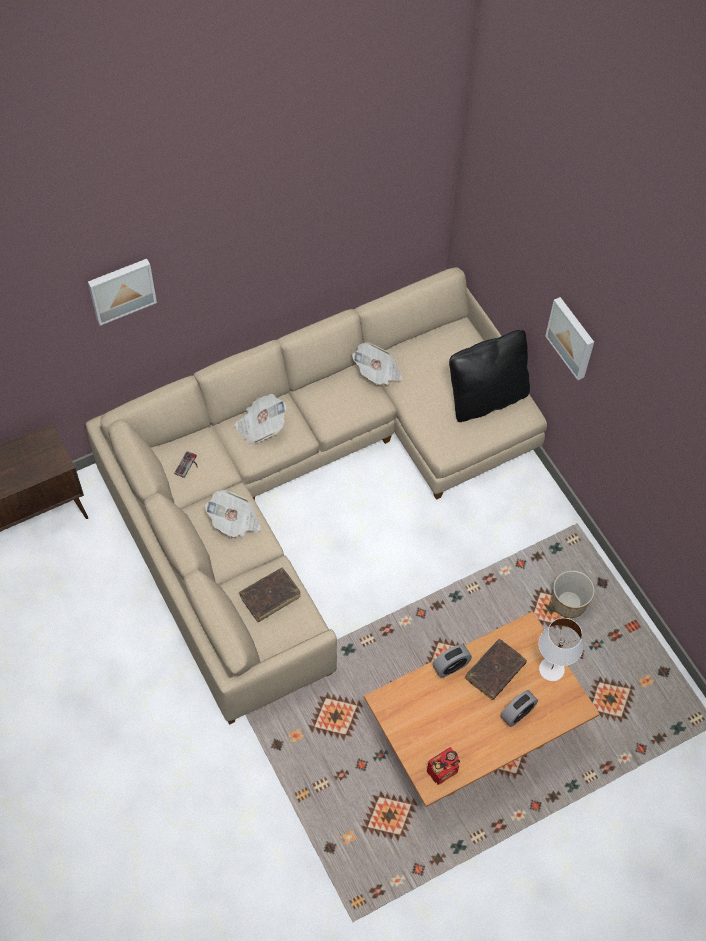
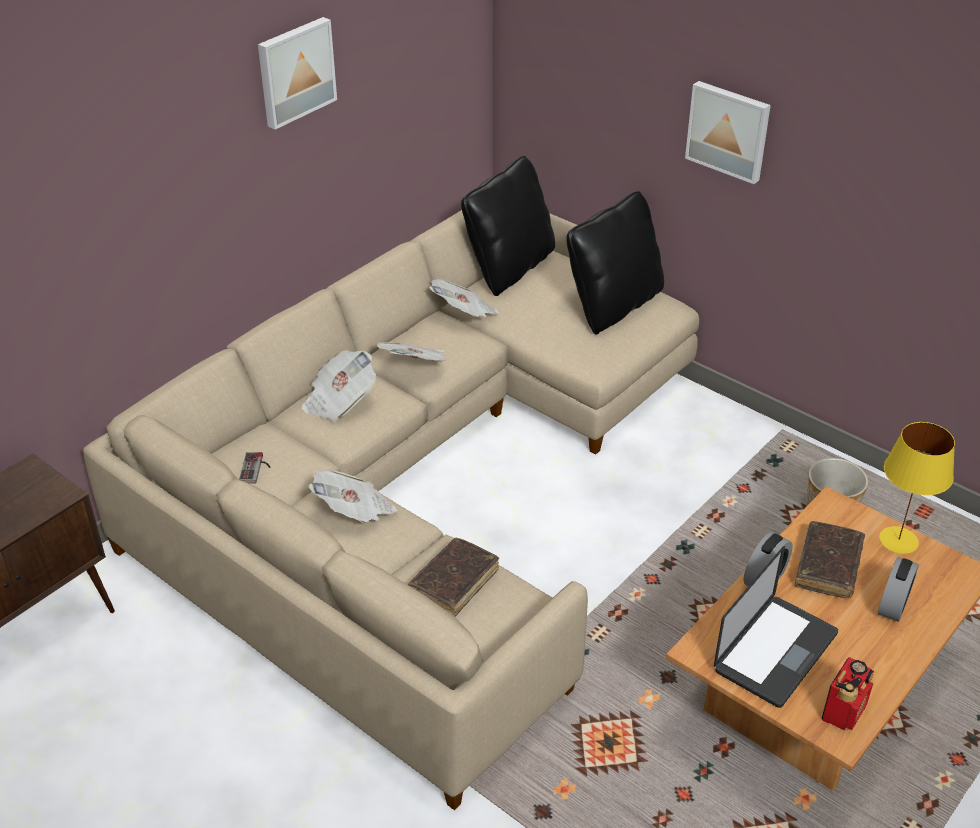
camera: 20 degrees left, 20 degrees down
picture [88,259,157,326] -> picture moved to [258,17,337,129]
white table lamp [538,618,583,681] -> yellow table lamp [879,422,955,554]
none -> newspaper [377,342,447,361]
none -> black pillow [461,156,555,296]
none -> laptop [714,546,838,708]

